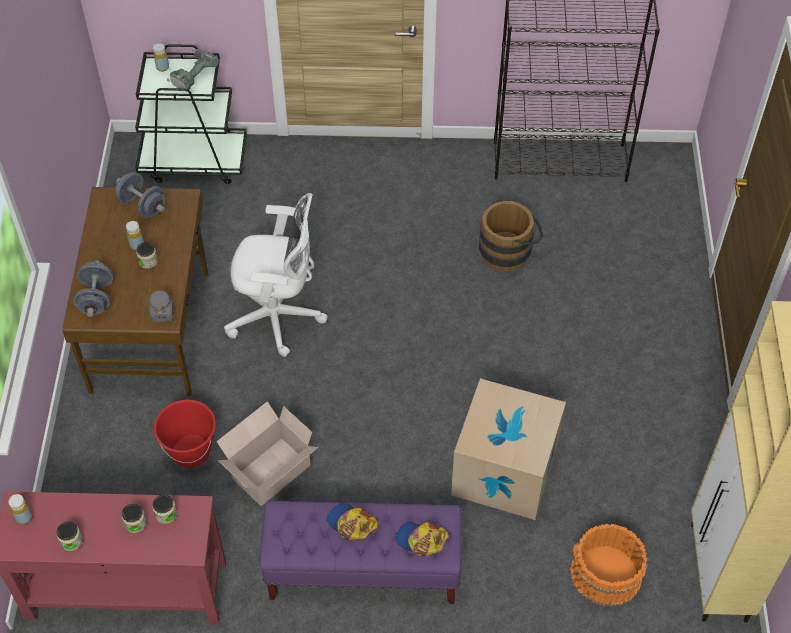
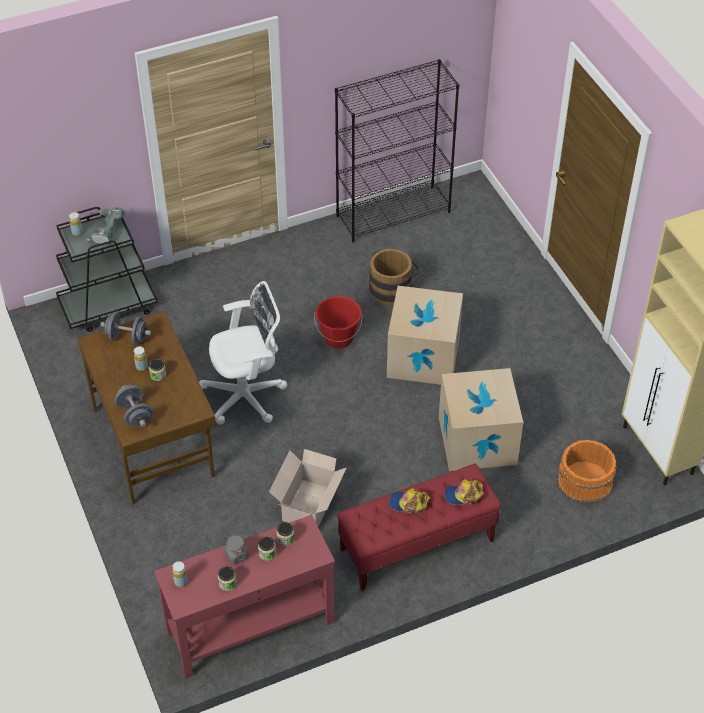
camera: 25 degrees left, 5 degrees down
grey jar [149,289,174,322] -> grey jar moved to [224,534,249,564]
red bucket [154,400,216,467] -> red bucket moved to [314,296,362,348]
purple bench [260,501,461,604] -> red bench [337,464,501,591]
none -> cardboard box [387,286,463,385]

